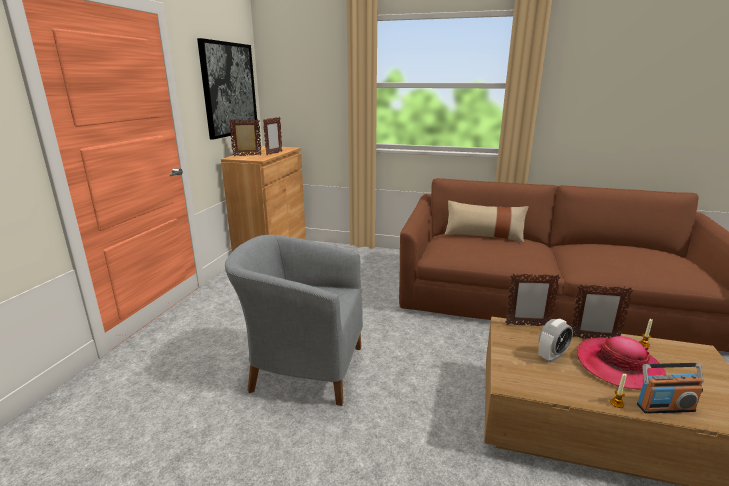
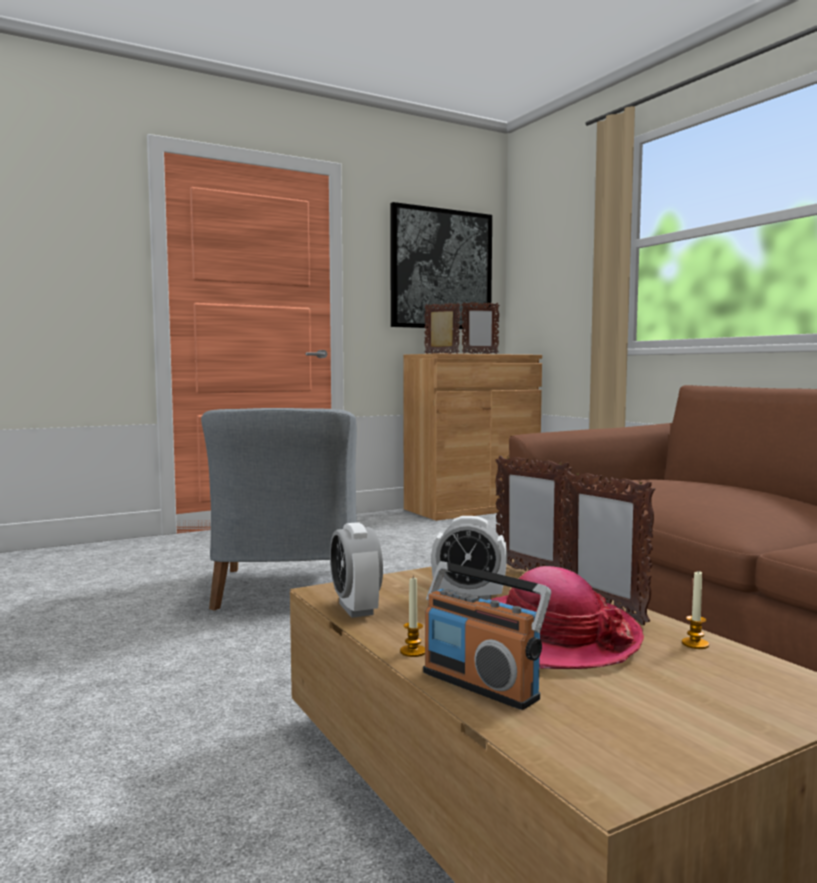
camera: 45 degrees right, 15 degrees down
grey armchair [225,235,363,406] -> grey armchair turned 150 degrees counterclockwise [201,408,357,611]
beige pillow [444,200,528,243] -> none
none -> alarm clock [330,522,383,618]

